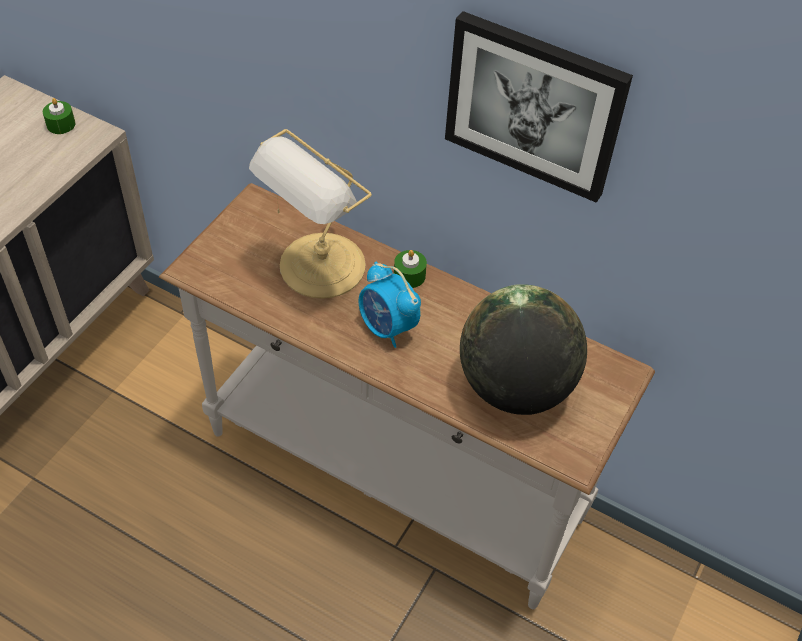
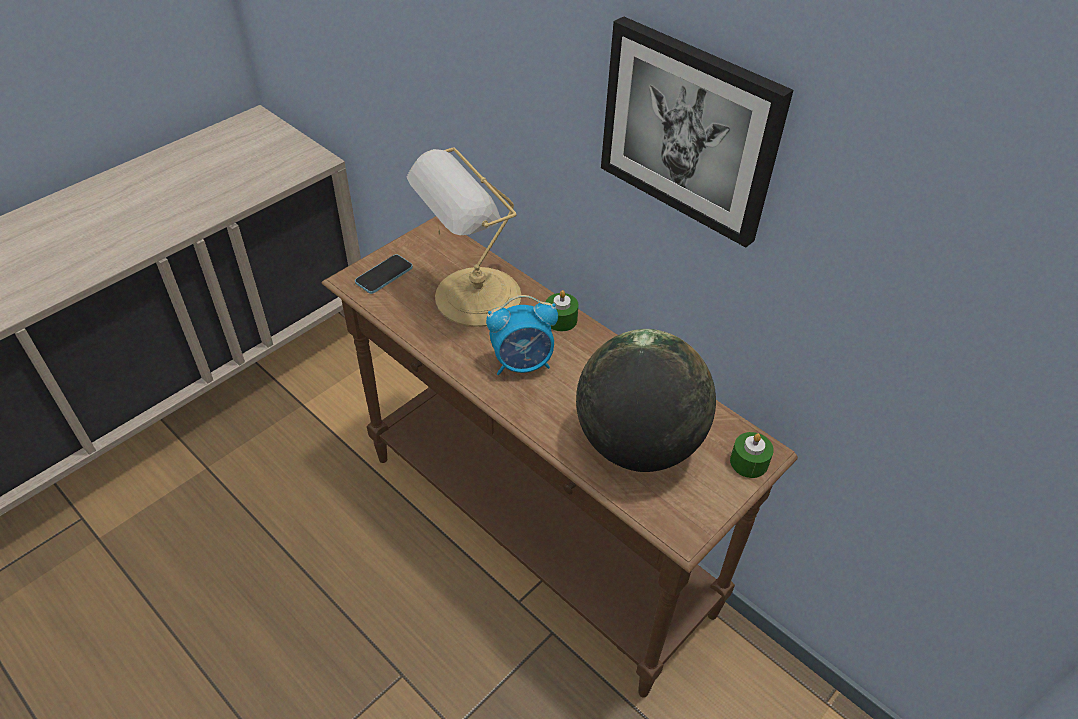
camera: 15 degrees right, 5 degrees down
green candle [43,98,75,134] -> green candle moved to [730,432,774,478]
white console table [159,183,655,609] -> brown console table [321,216,798,698]
alarm clock [358,262,421,348] -> alarm clock turned 75 degrees counterclockwise [486,295,558,375]
none -> phone [355,254,413,294]

